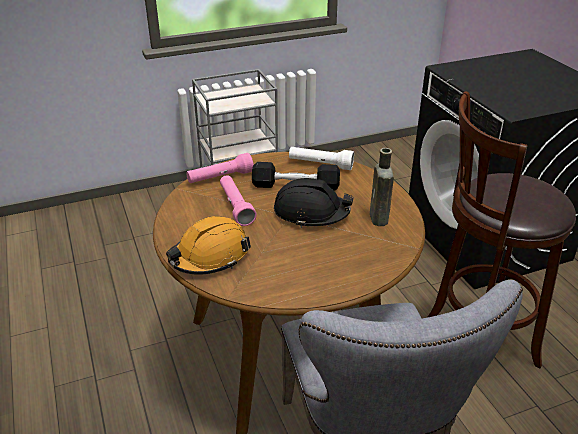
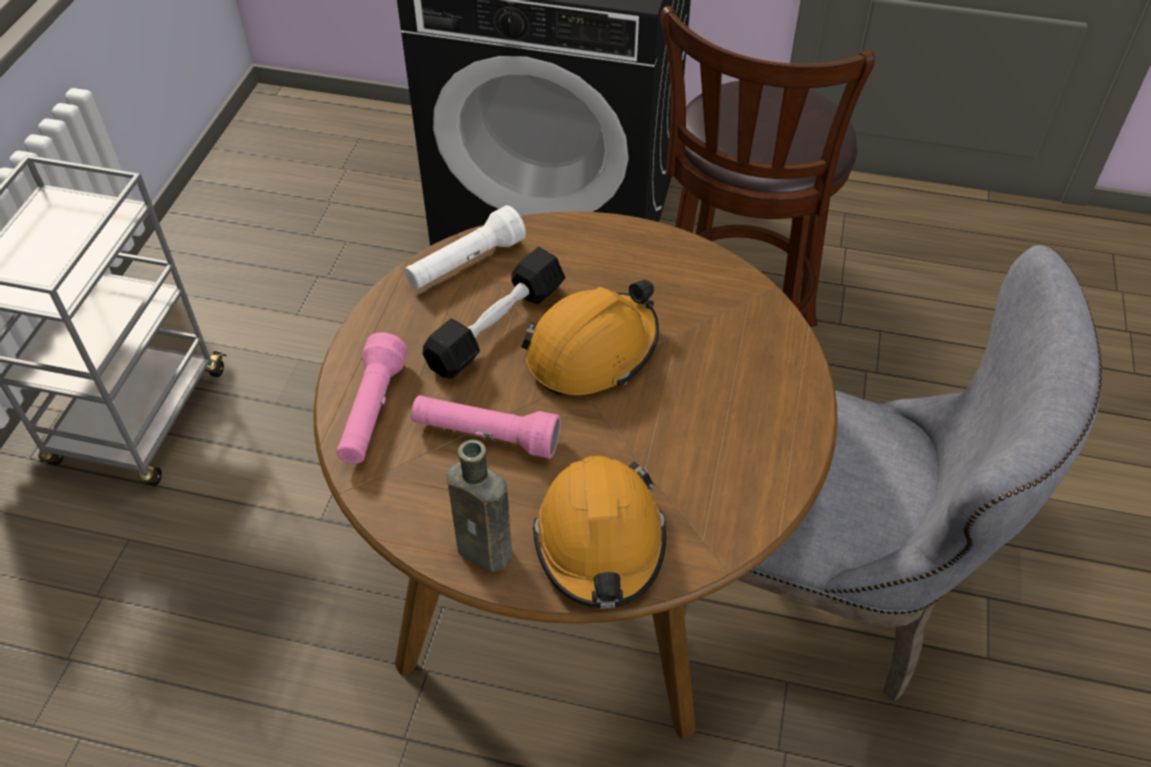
camera: 55 degrees left, 15 degrees up
black hard hat [274,178,354,228] -> orange hard hat [521,280,659,395]
brown bottle [370,148,394,226] -> brown bottle moved to [446,440,512,572]

